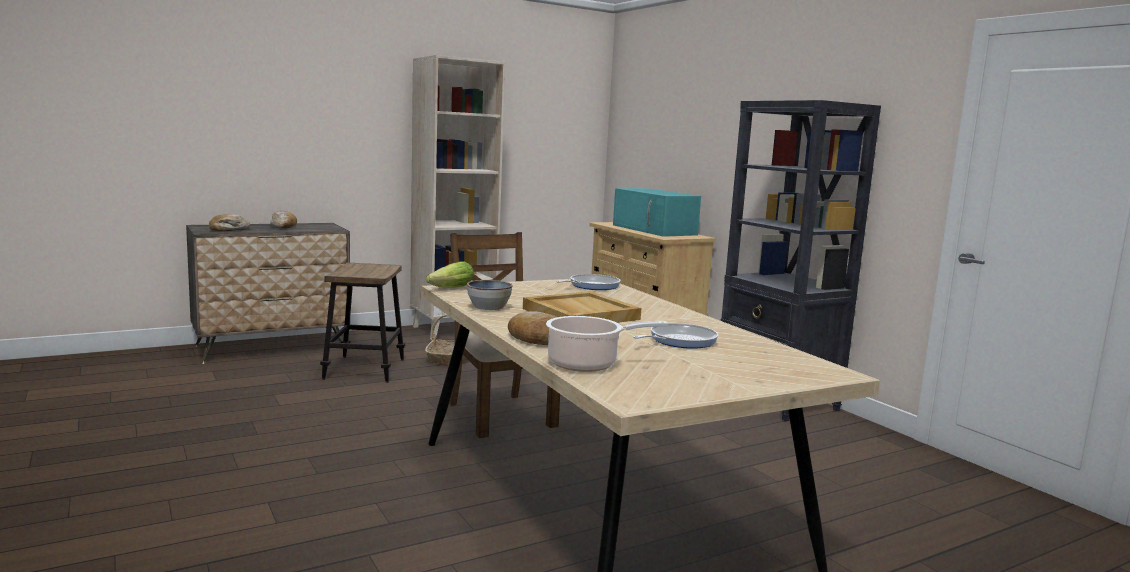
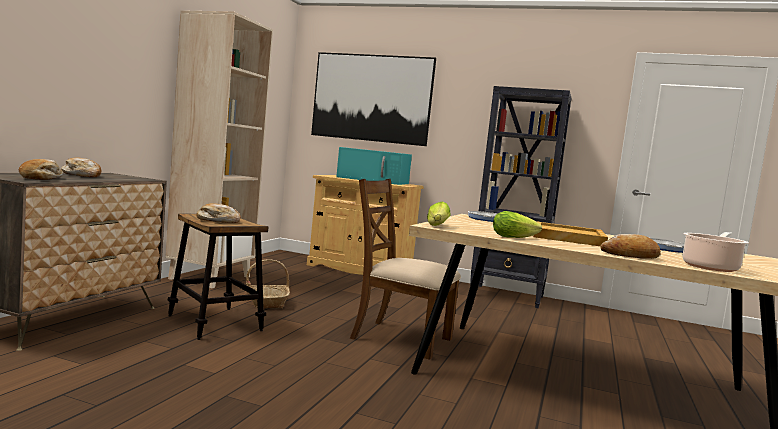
camera: 40 degrees left, 5 degrees down
bowl [467,280,513,310] -> lettuce [493,211,542,238]
none -> bread [196,203,241,223]
none -> picture [311,52,436,146]

